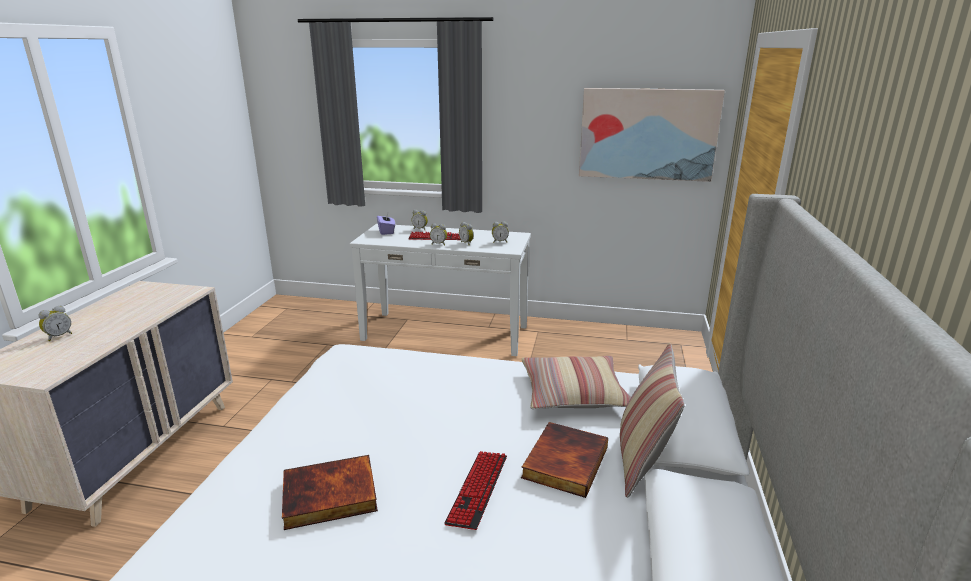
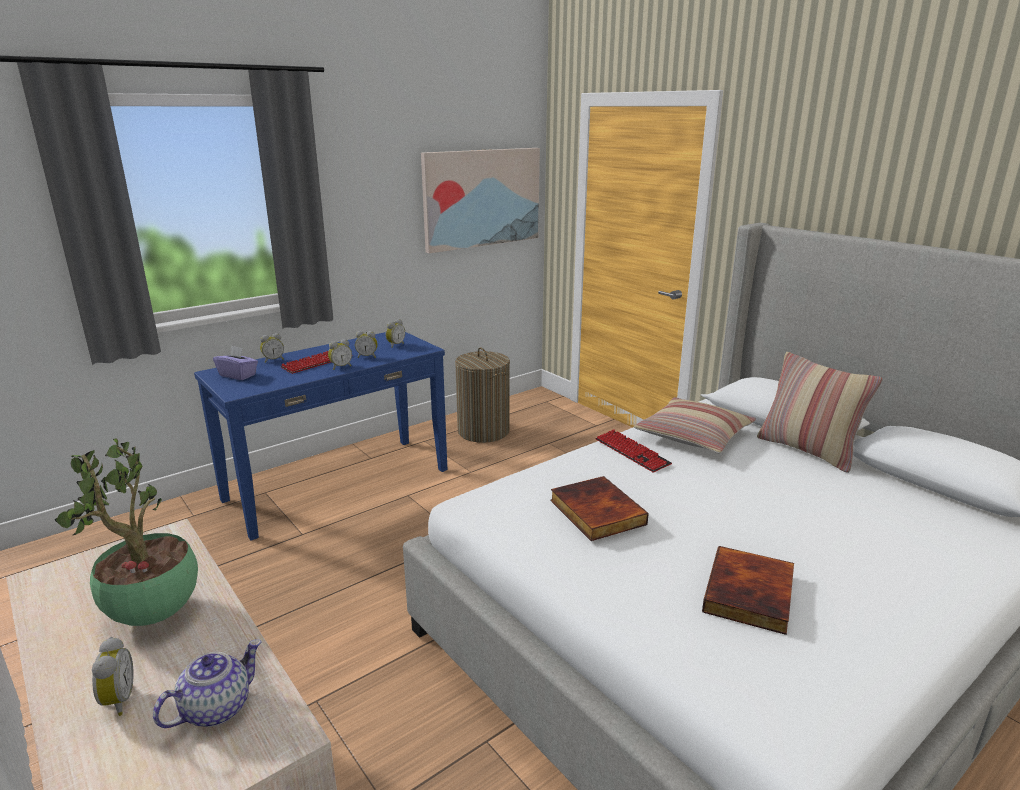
camera: 50 degrees left, 0 degrees up
white console table [350,224,531,356] -> blue console table [194,332,447,541]
keyboard [444,451,507,530] -> keyboard moved to [595,429,672,473]
book [521,422,608,498] -> book moved to [550,476,649,541]
none -> potted plant [55,438,198,626]
none -> teapot [153,639,262,728]
none -> laundry basket [455,347,510,443]

